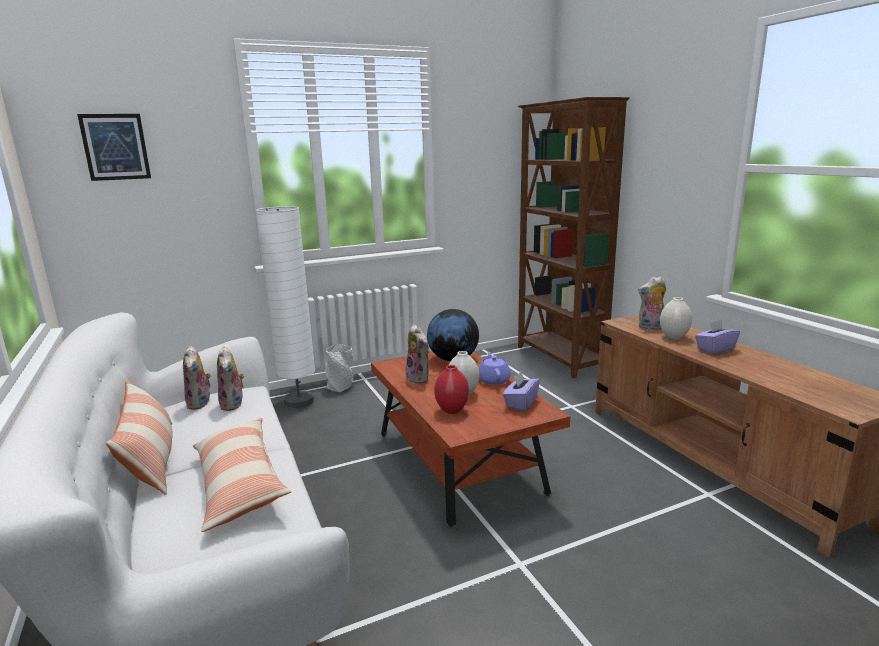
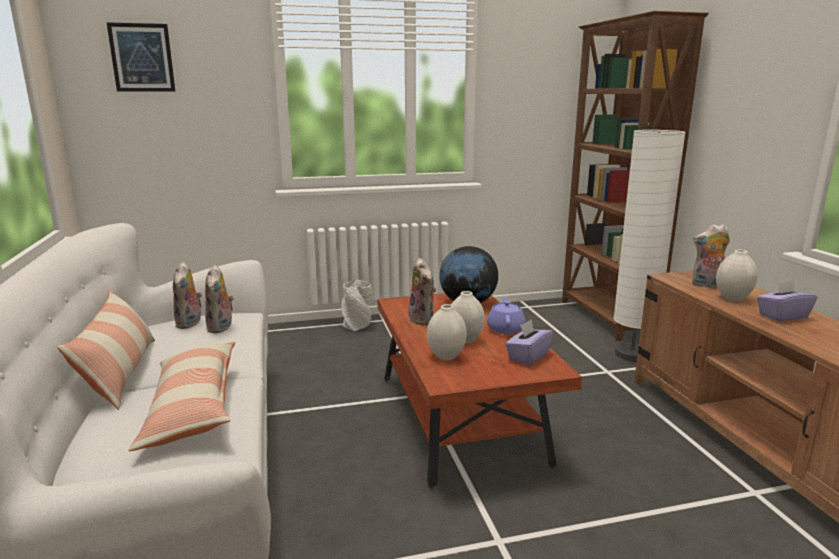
camera: 10 degrees right, 0 degrees up
white floor lamp [256,206,315,408] -> white floor lamp moved to [613,130,686,362]
red vase [434,365,469,414] -> white vase [427,304,467,360]

